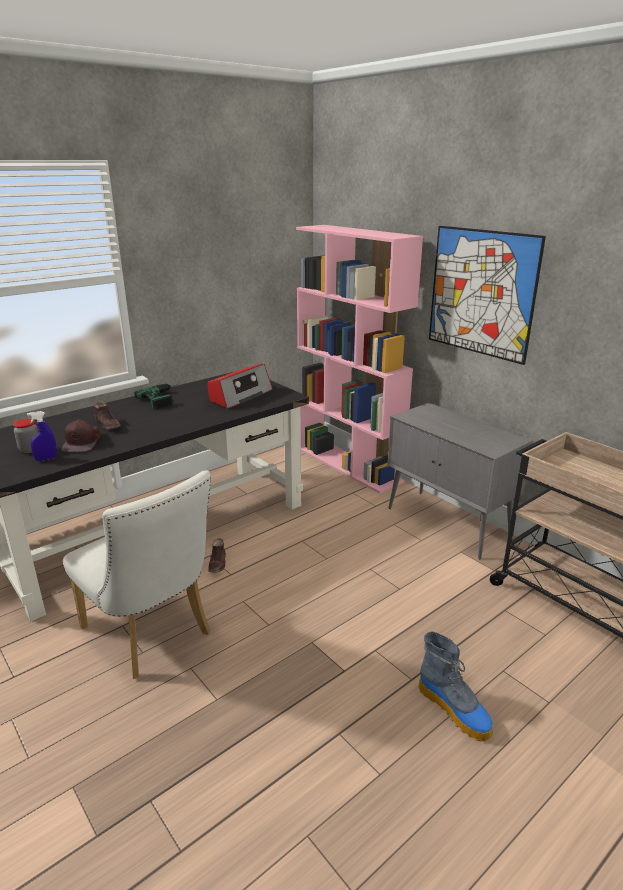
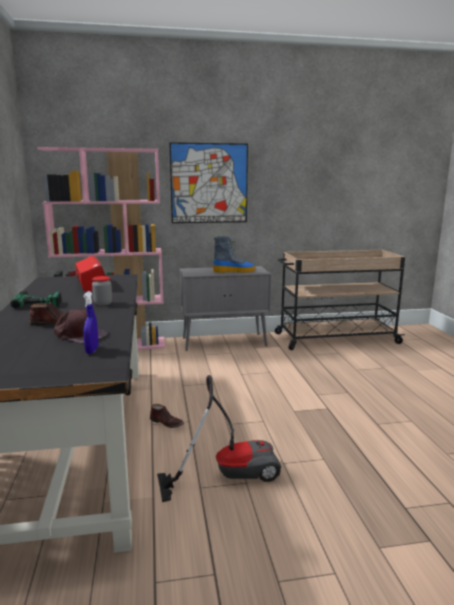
camera: 60 degrees left, 10 degrees down
jar [13,419,38,453] -> jar moved to [92,276,112,306]
white chair [63,471,211,679] -> vacuum cleaner [157,375,281,502]
boot [418,631,494,741] -> boot moved to [213,236,255,273]

